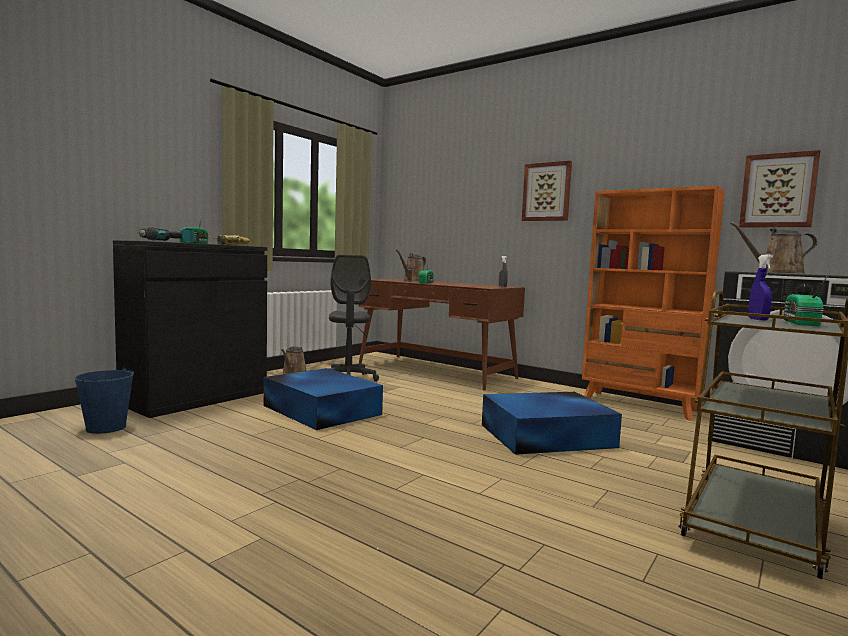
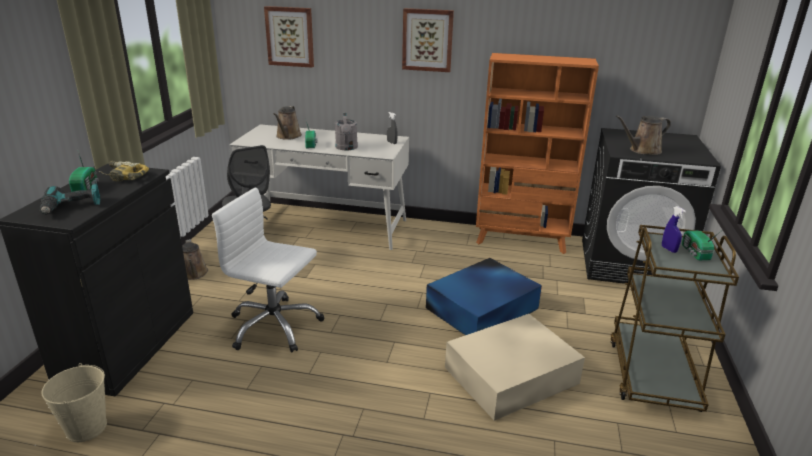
camera: 25 degrees left, 20 degrees up
blue bucket [75,368,134,434] -> beige bucket [41,363,107,442]
blue storage box [264,368,383,430] -> white office chair [212,187,324,353]
brown desk [359,279,525,390] -> white desk [229,124,409,250]
picture [739,150,821,227] -> picture moved to [264,6,314,68]
none -> grey watering can [335,113,358,150]
none -> beige storage box [445,314,585,421]

